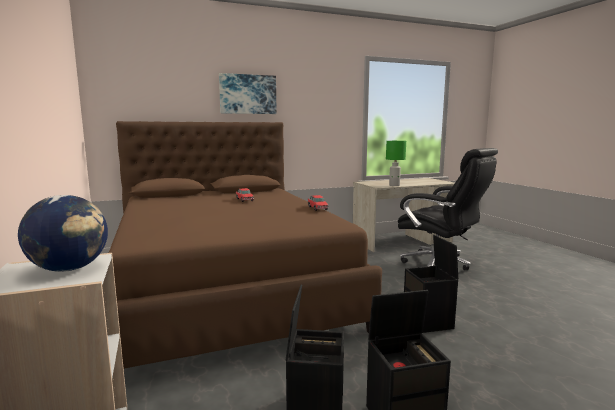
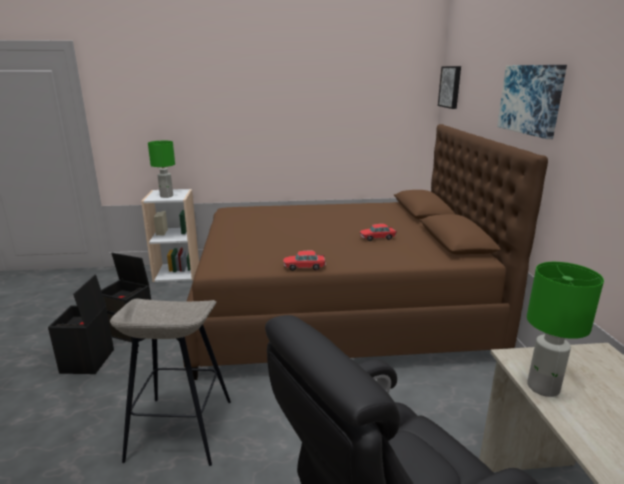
camera: 105 degrees right, 10 degrees up
globe [18,195,108,272] -> green table lamp [148,141,175,198]
black storage box [404,235,458,333] -> grey stool [110,299,231,466]
none -> picture [438,66,461,109]

